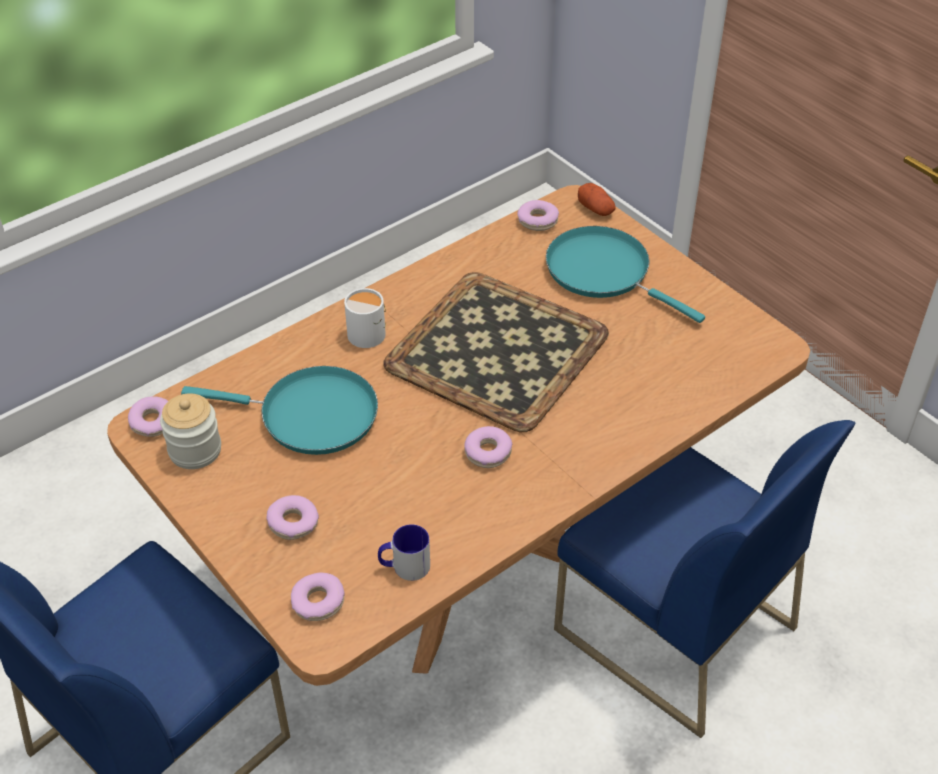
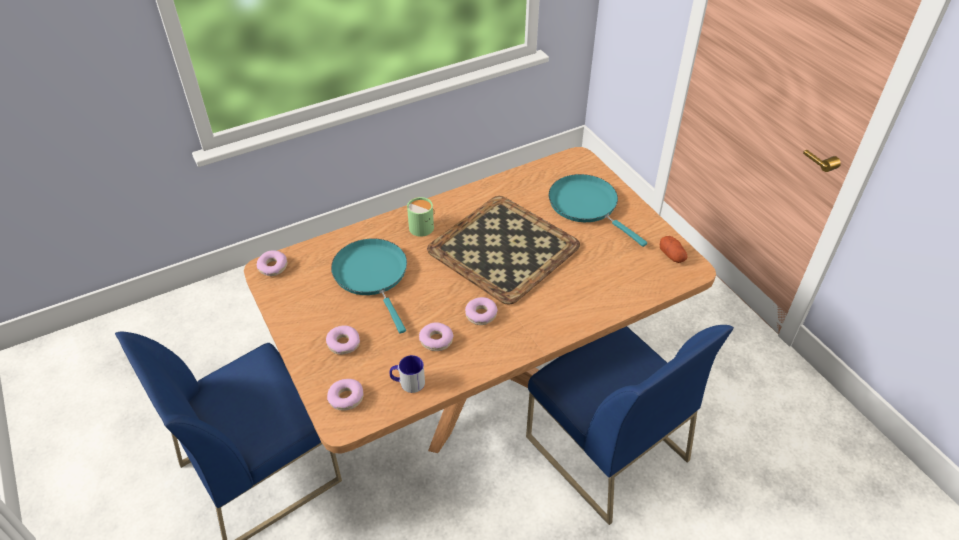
camera: 10 degrees right, 0 degrees up
jar [160,393,221,469] -> none
turquoise frying pan [181,366,378,455] -> turquoise frying pan turned 135 degrees counterclockwise [331,239,407,334]
white mug [344,288,386,348] -> green mug [407,197,434,237]
donut [517,200,559,231] -> donut moved to [419,322,453,351]
potato [578,183,616,216] -> potato moved to [660,236,688,263]

